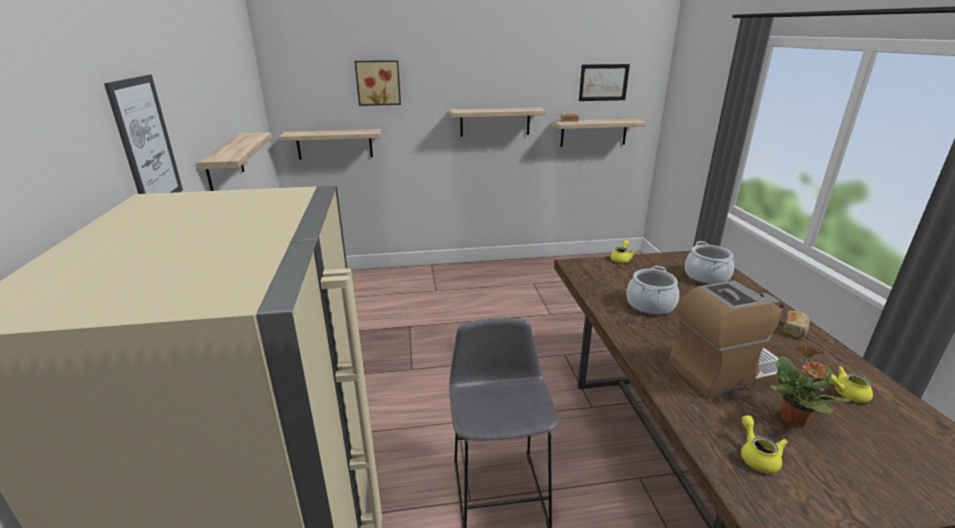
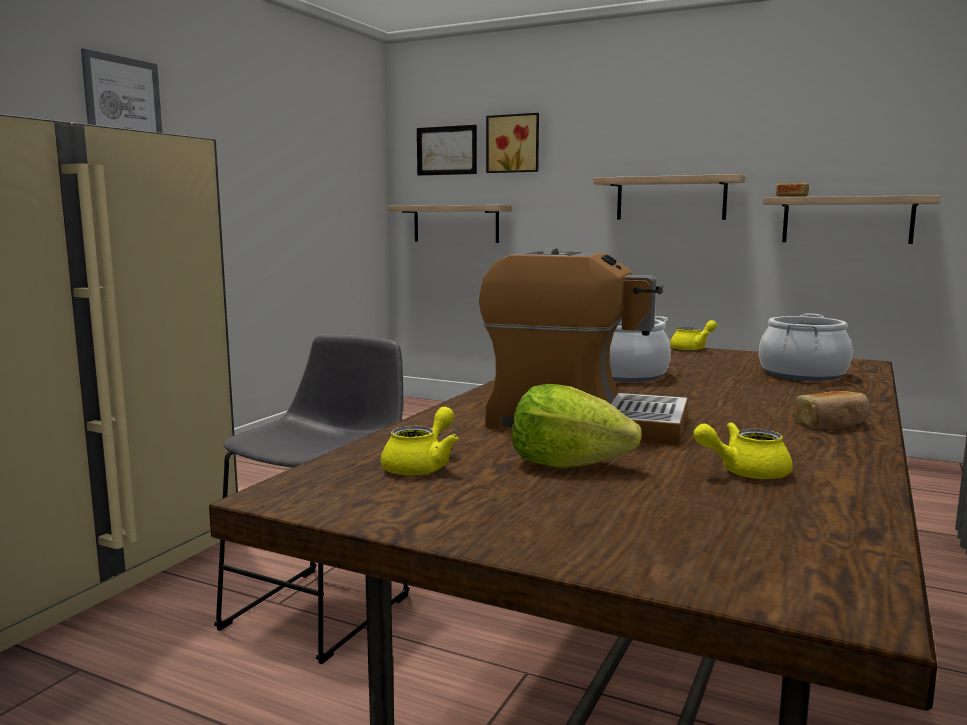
camera: 35 degrees right, 15 degrees down
shelf [197,132,272,191] -> none
picture [579,64,630,101] -> picture moved to [417,125,477,176]
potted plant [769,345,850,427] -> lettuce [512,384,641,468]
yellow teapot [829,366,873,403] -> yellow teapot turned 45 degrees counterclockwise [693,422,793,480]

